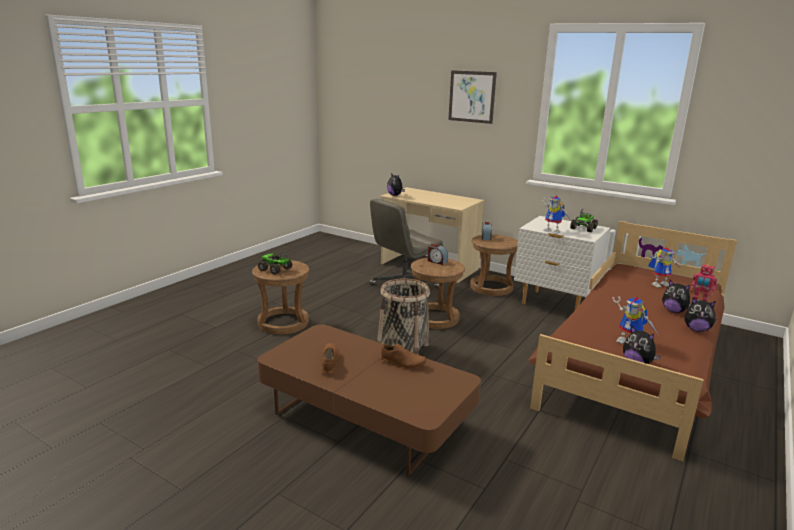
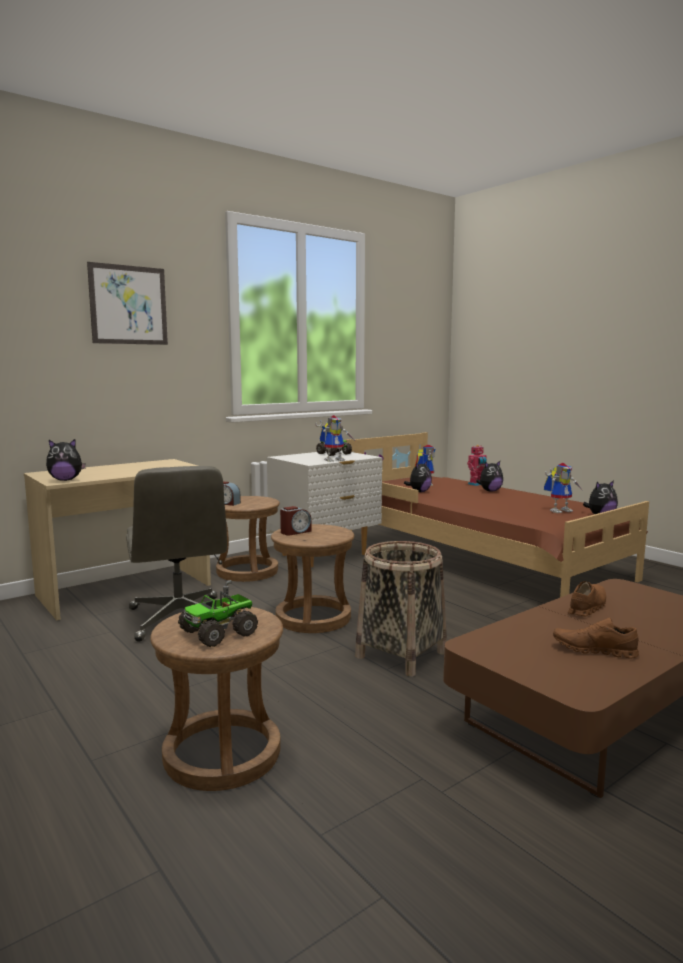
camera: 70 degrees left, 10 degrees down
plush toy [684,298,716,332] -> plush toy moved to [404,461,432,492]

